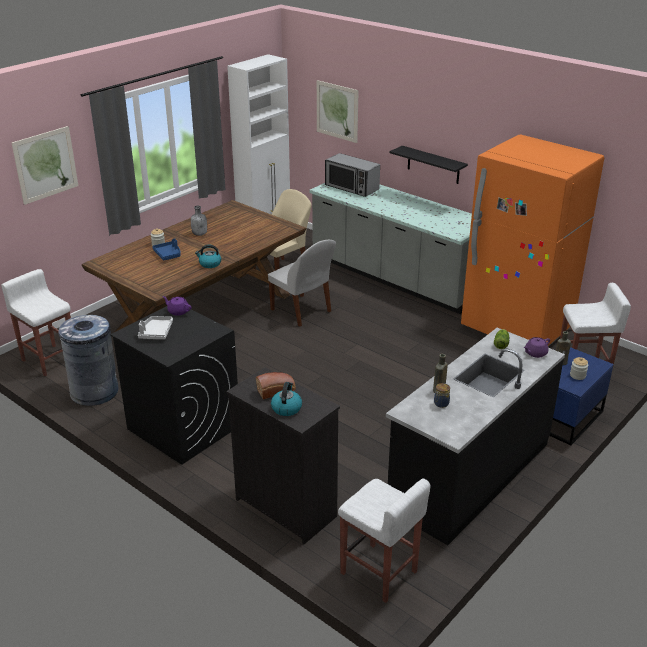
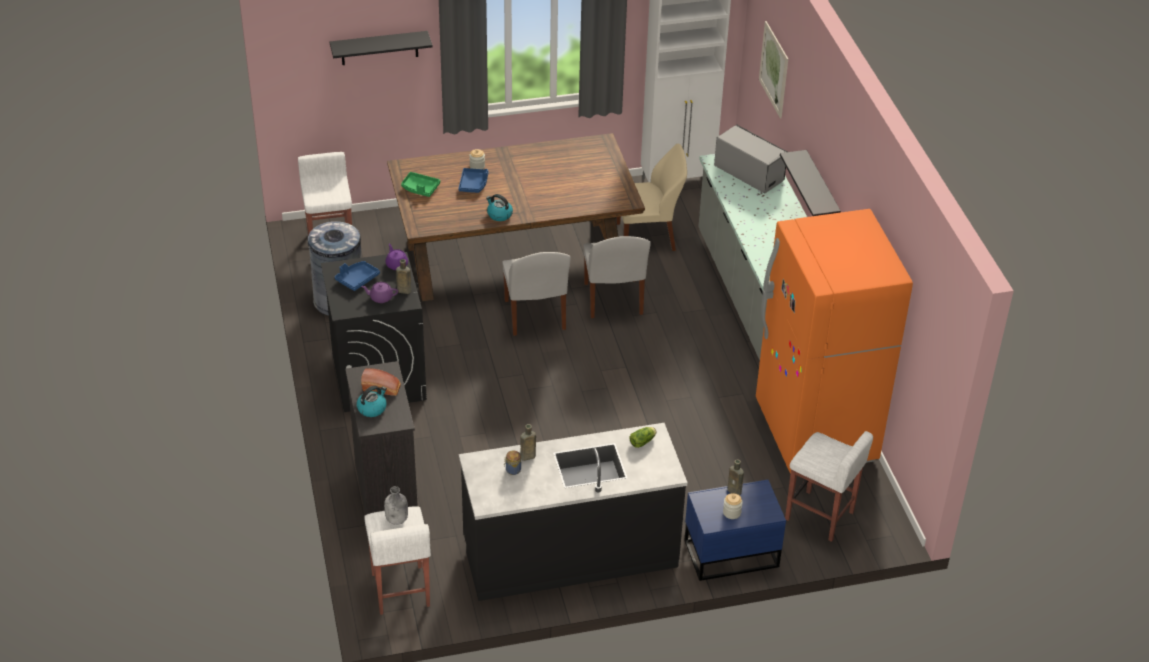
camera: 35 degrees right, 10 degrees up
picture [12,126,78,205] -> black shelf [330,31,433,65]
white tray [138,316,173,339] -> blue tray [335,261,380,291]
grey bottle [191,206,207,236] -> grey bottle moved to [384,486,408,525]
microwave [325,153,380,197] -> microwave turned 150 degrees clockwise [714,125,787,193]
purple teapot [524,337,550,358] -> purple teapot moved to [361,282,398,303]
none -> brown bottle [396,259,411,294]
none -> green tray [401,172,440,197]
none -> white chair [502,252,571,336]

